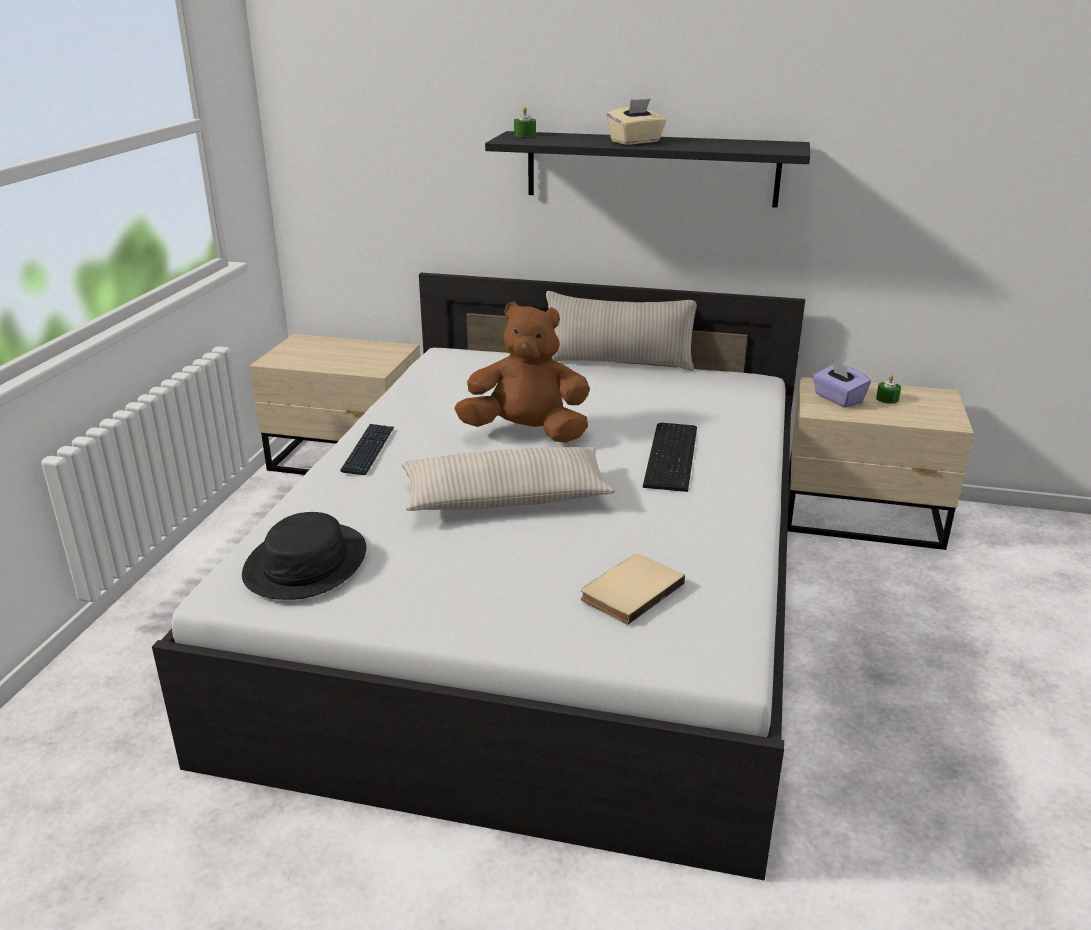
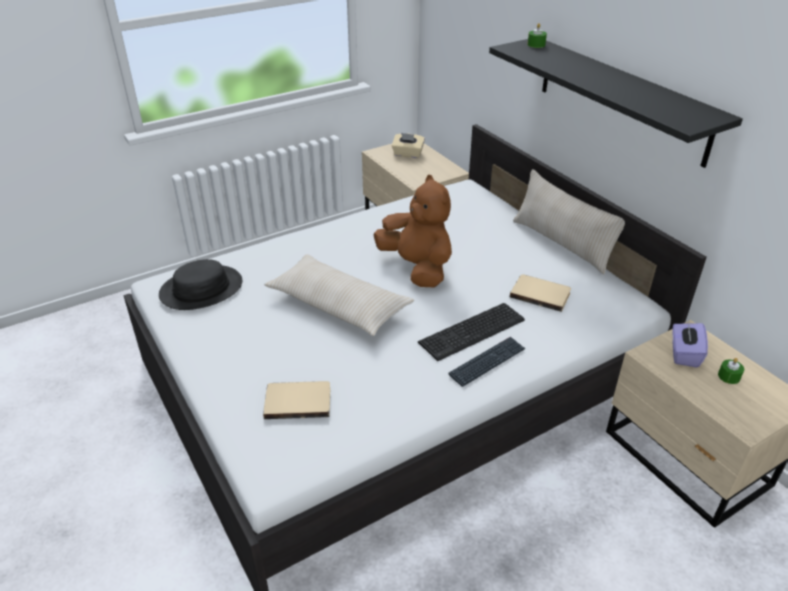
camera: 45 degrees right, 10 degrees up
keyboard [341,424,394,475] -> keyboard moved to [448,337,526,387]
beige tissue box [606,99,666,145] -> beige tissue box moved to [392,133,425,158]
none -> beige book [510,274,571,312]

